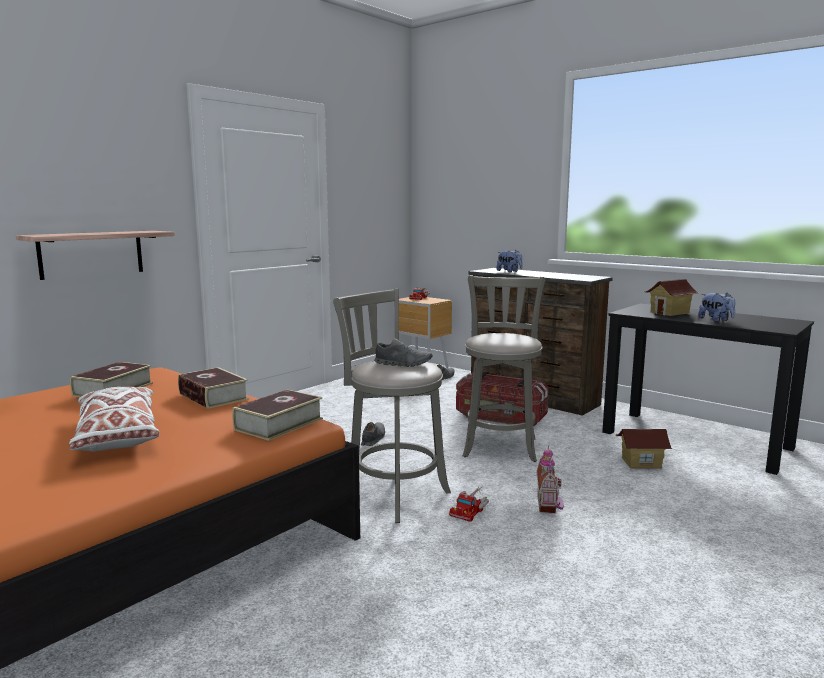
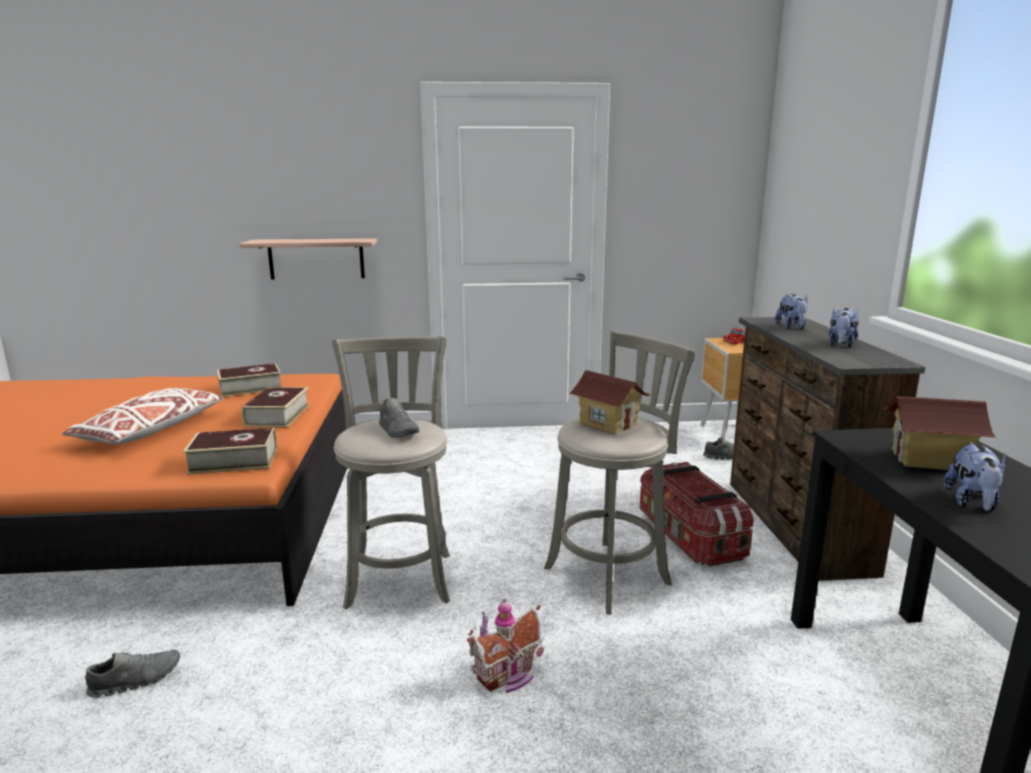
camera: 45 degrees right, 5 degrees up
grey shoe [361,422,385,446] -> grey shoe moved to [85,649,180,698]
toy truck [449,486,489,522] -> none
toy house [616,429,672,468] -> toy house moved to [570,370,651,434]
none -> plush toy [829,308,859,348]

